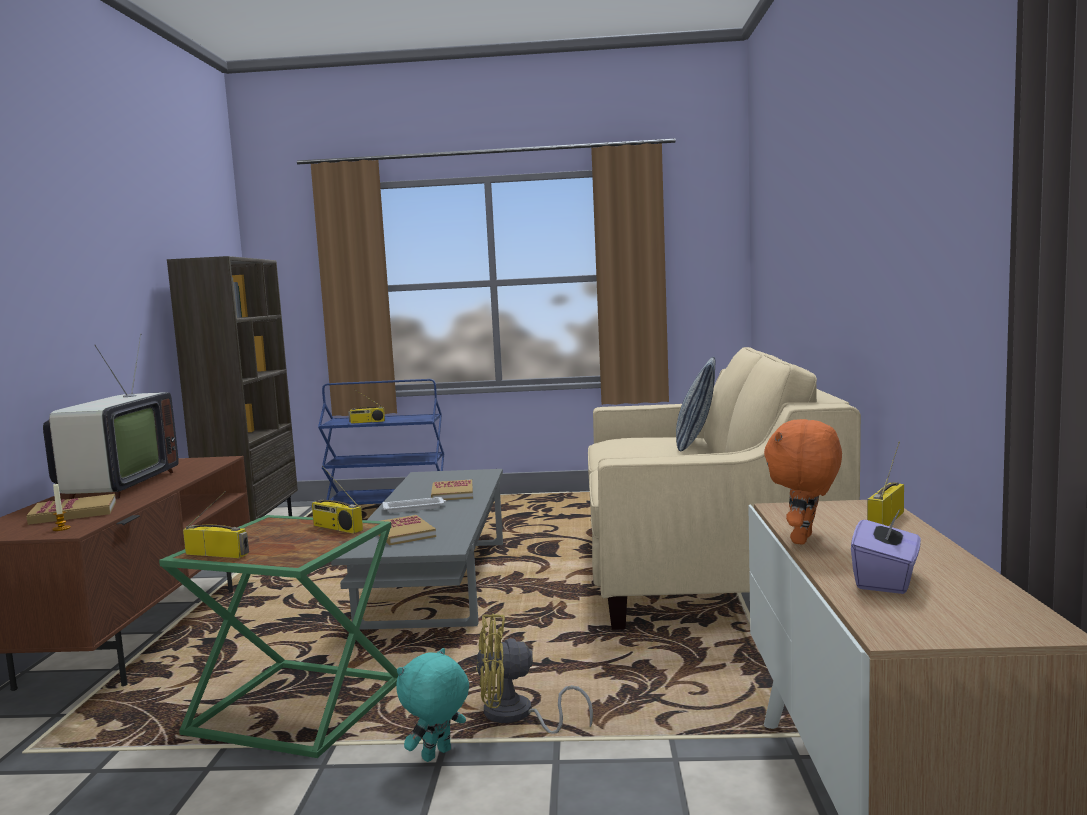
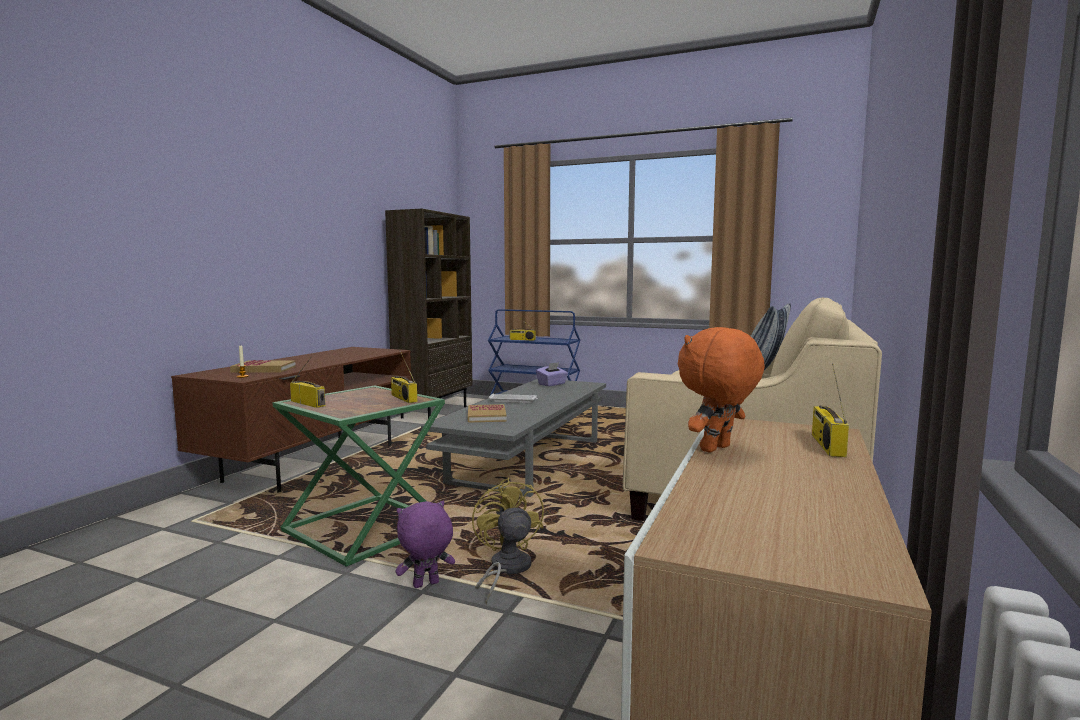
camera: 20 degrees right, 0 degrees up
television [43,333,179,499] -> none
turquoise plush toy [396,648,469,762] -> purple plush toy [395,501,455,588]
book [431,479,473,500] -> none
yellow fan [476,613,593,734] -> yellow fan turned 60 degrees clockwise [472,478,544,605]
purple tissue box [851,508,921,594] -> purple tissue box moved to [536,362,568,386]
radio [867,442,904,526] -> radio turned 45 degrees counterclockwise [812,363,849,457]

